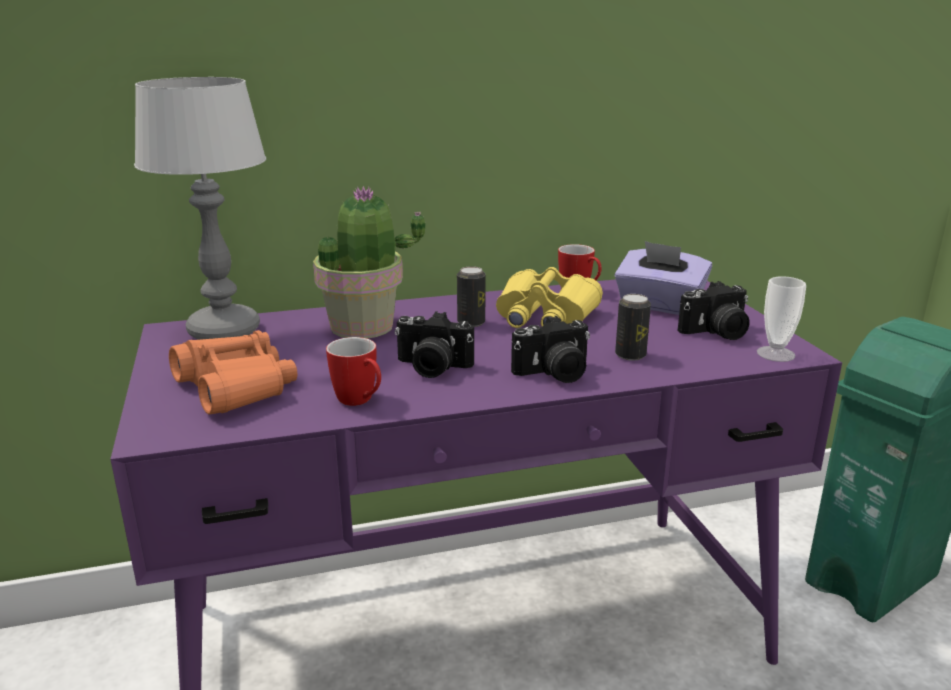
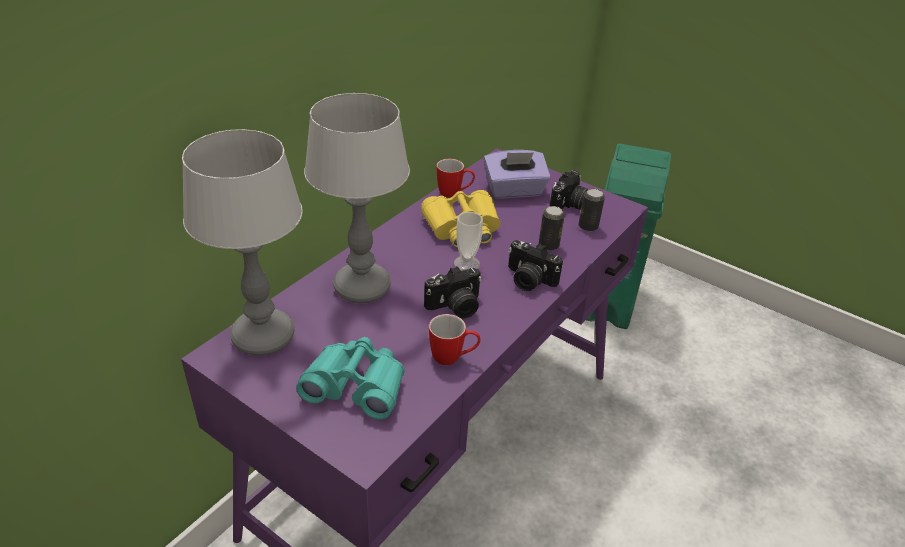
camera: 40 degrees left, 15 degrees up
orange binoculars [169,330,297,415] -> turquoise binoculars [296,337,405,420]
potted plant [313,186,425,339] -> table lamp [304,93,410,303]
can [457,266,486,327] -> can moved to [579,188,605,232]
camera [511,316,590,383] -> camera turned 90 degrees clockwise [508,240,563,291]
cup [757,276,806,362] -> cup moved to [454,212,483,271]

